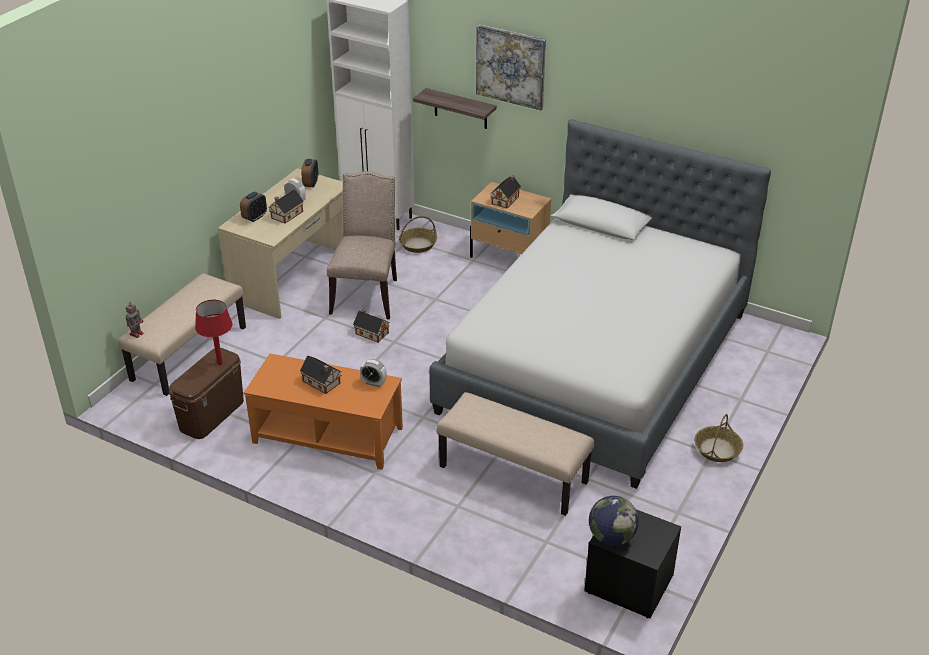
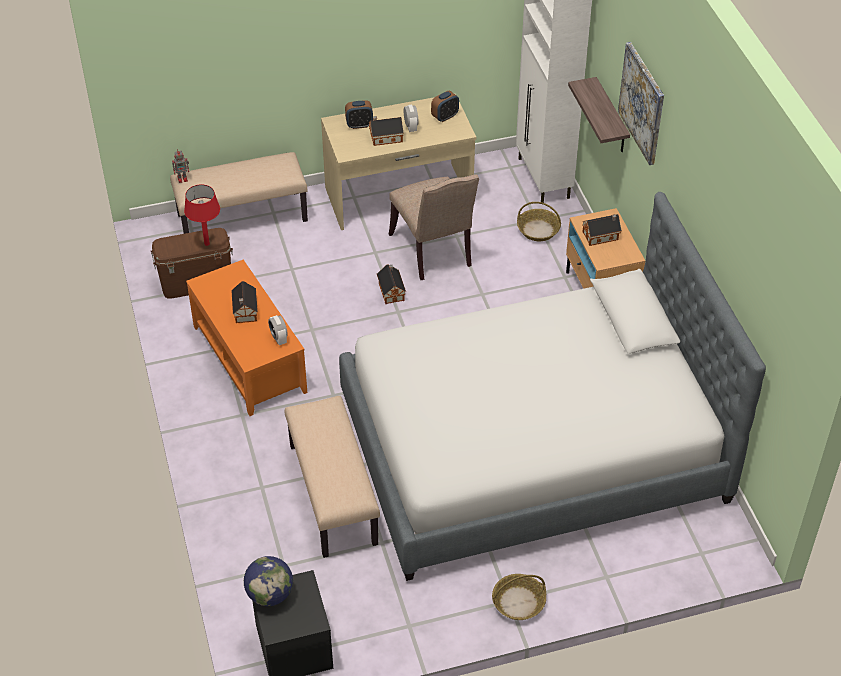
camera: 45 degrees right, 10 degrees up
beige chair [327,171,397,320] -> beige chair turned 105 degrees clockwise [389,174,479,280]

